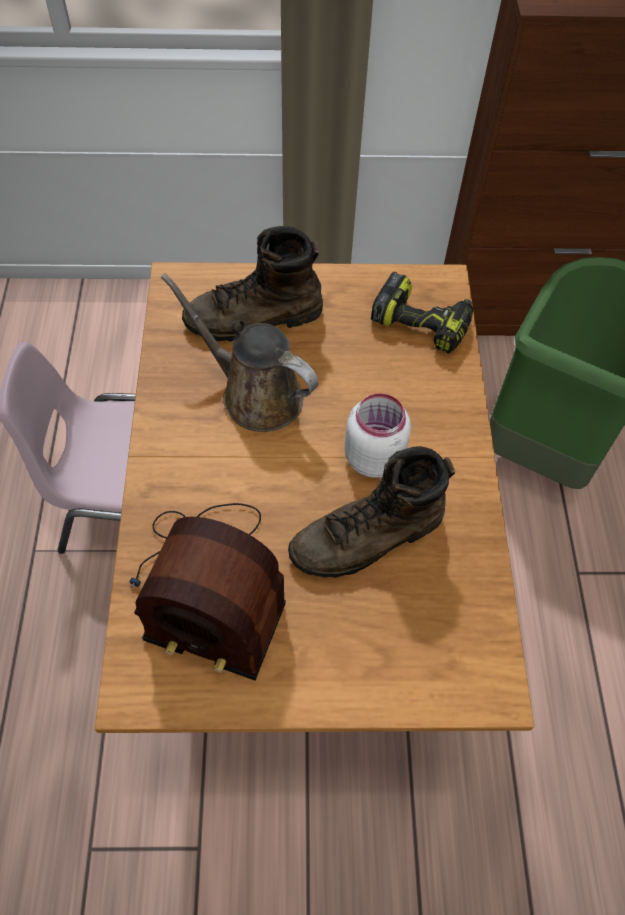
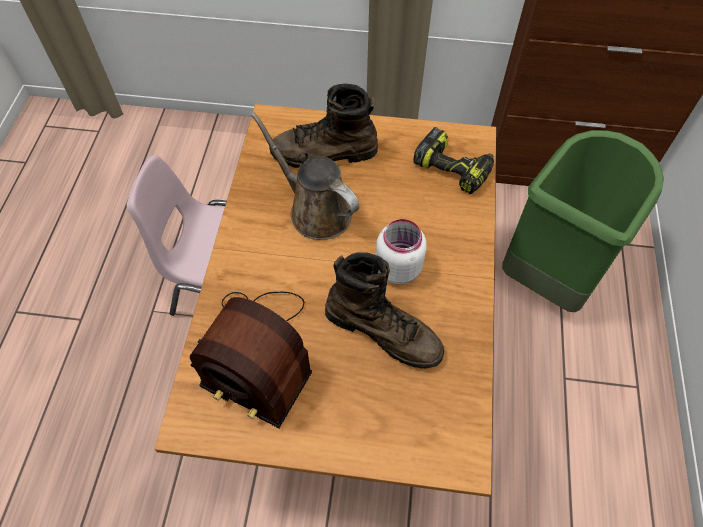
camera: 10 degrees right, 0 degrees up
brown boot [288,446,455,578] -> brown boot turned 135 degrees counterclockwise [325,252,444,369]

